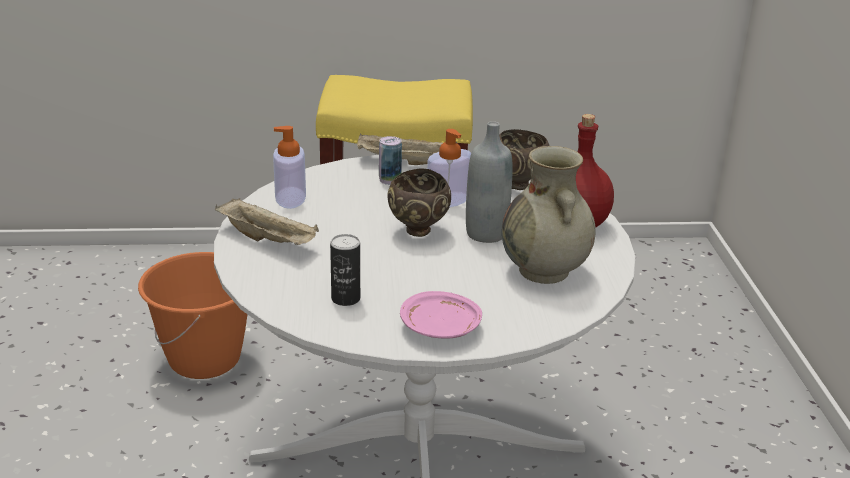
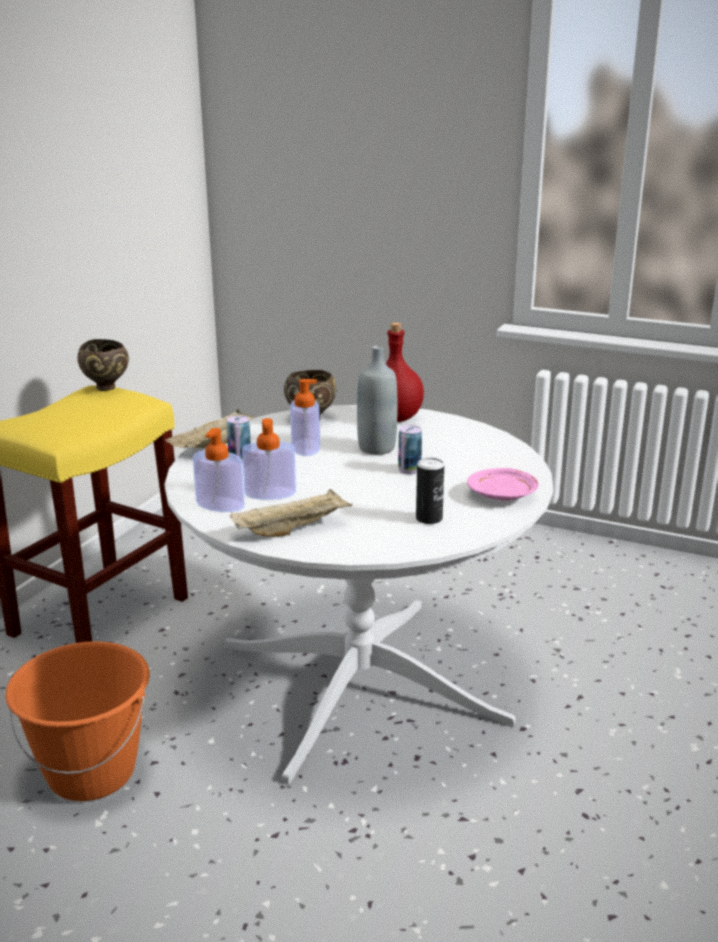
camera: 60 degrees left, 5 degrees down
brown bowl [387,169,451,237] -> brown bowl moved to [77,339,129,391]
beige vase [502,146,596,284] -> none
none -> soap dispenser [242,418,296,500]
none -> can [398,425,422,475]

